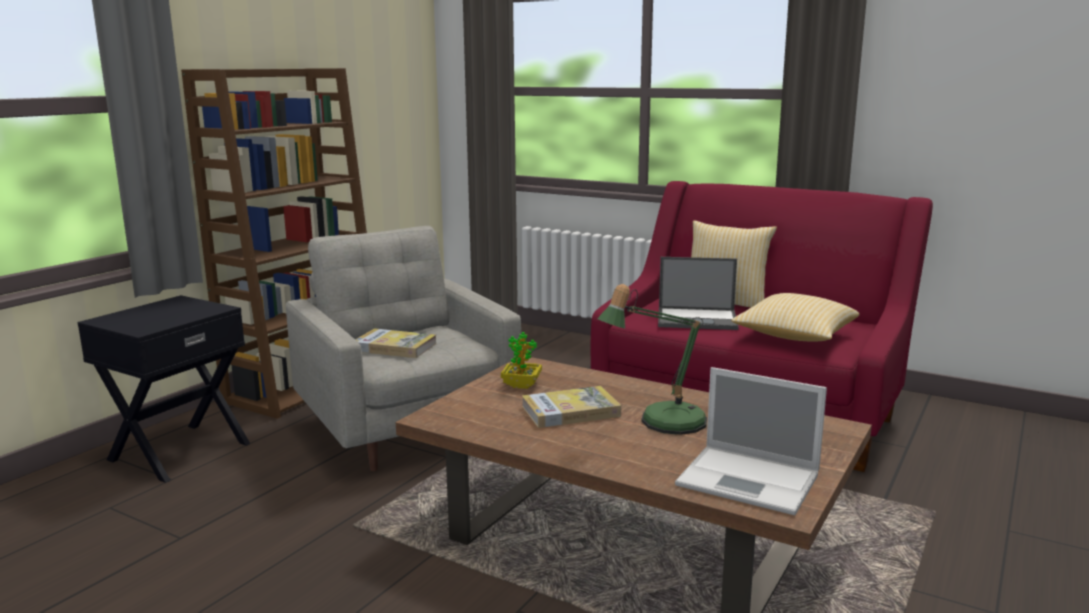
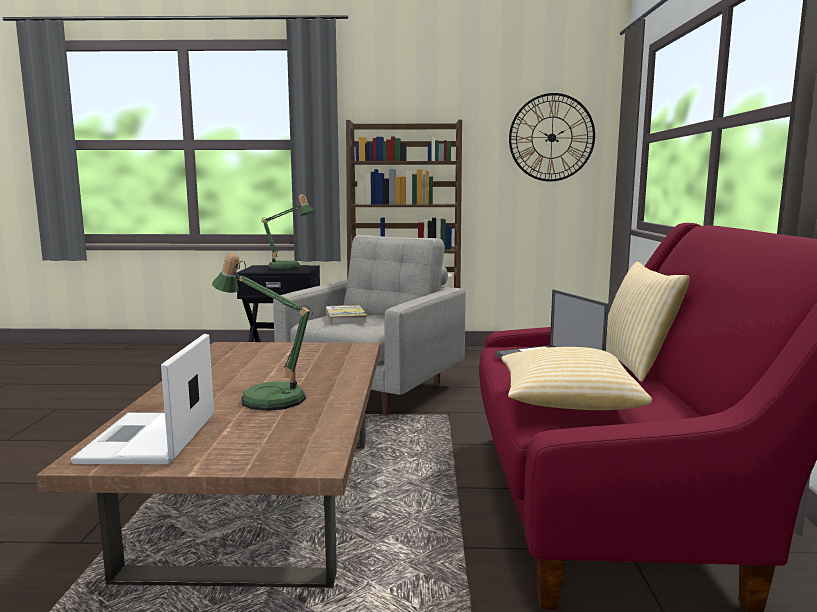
camera: 60 degrees right, 5 degrees down
potted plant [501,332,542,389] -> none
book [522,386,621,428] -> none
none -> table lamp [261,194,315,270]
none -> wall clock [509,93,595,182]

